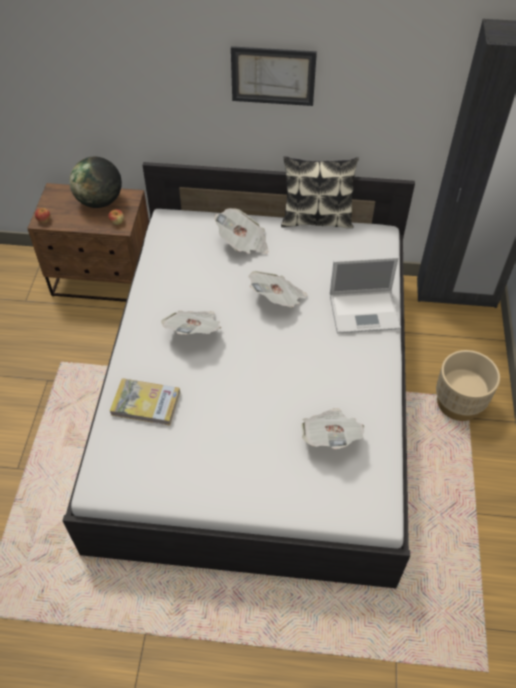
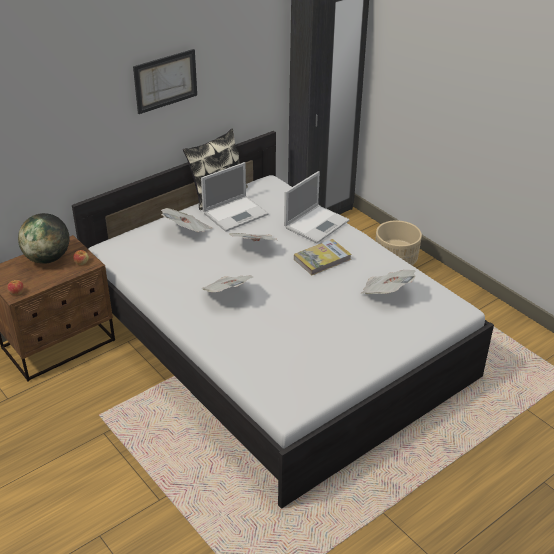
camera: 45 degrees left, 15 degrees down
book [110,378,180,426] -> book moved to [294,239,352,275]
none -> laptop [201,162,269,232]

